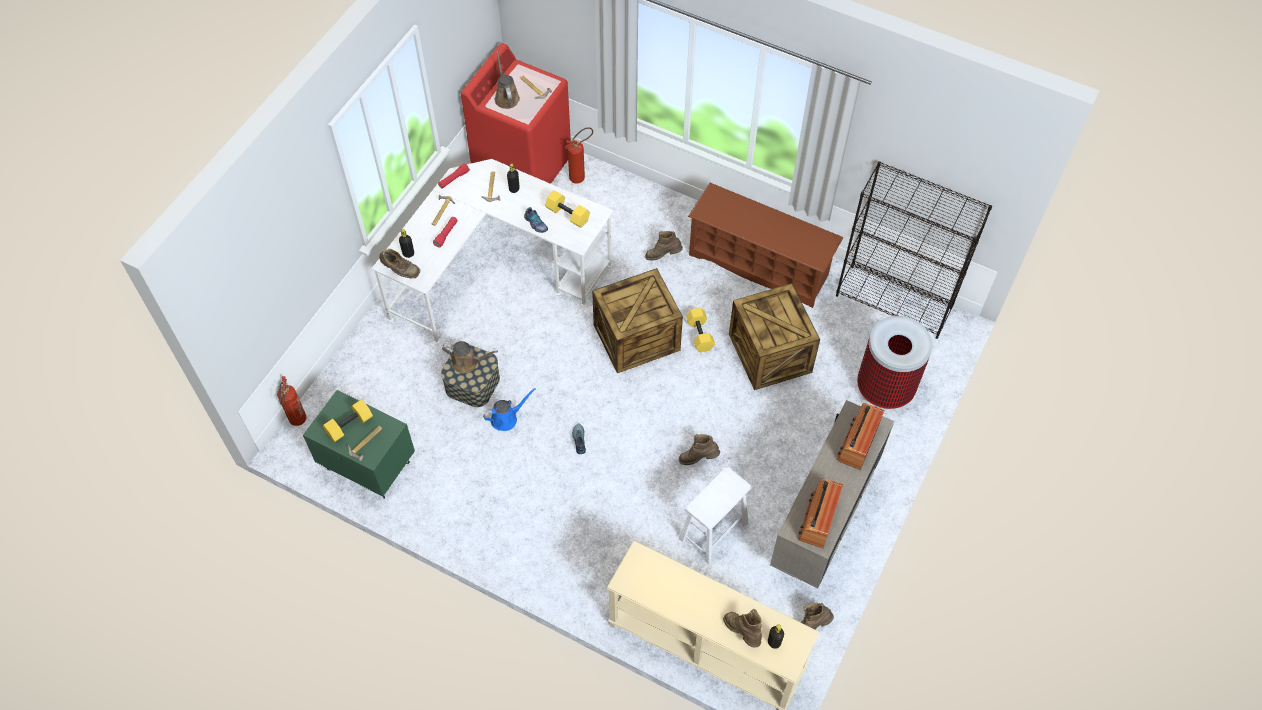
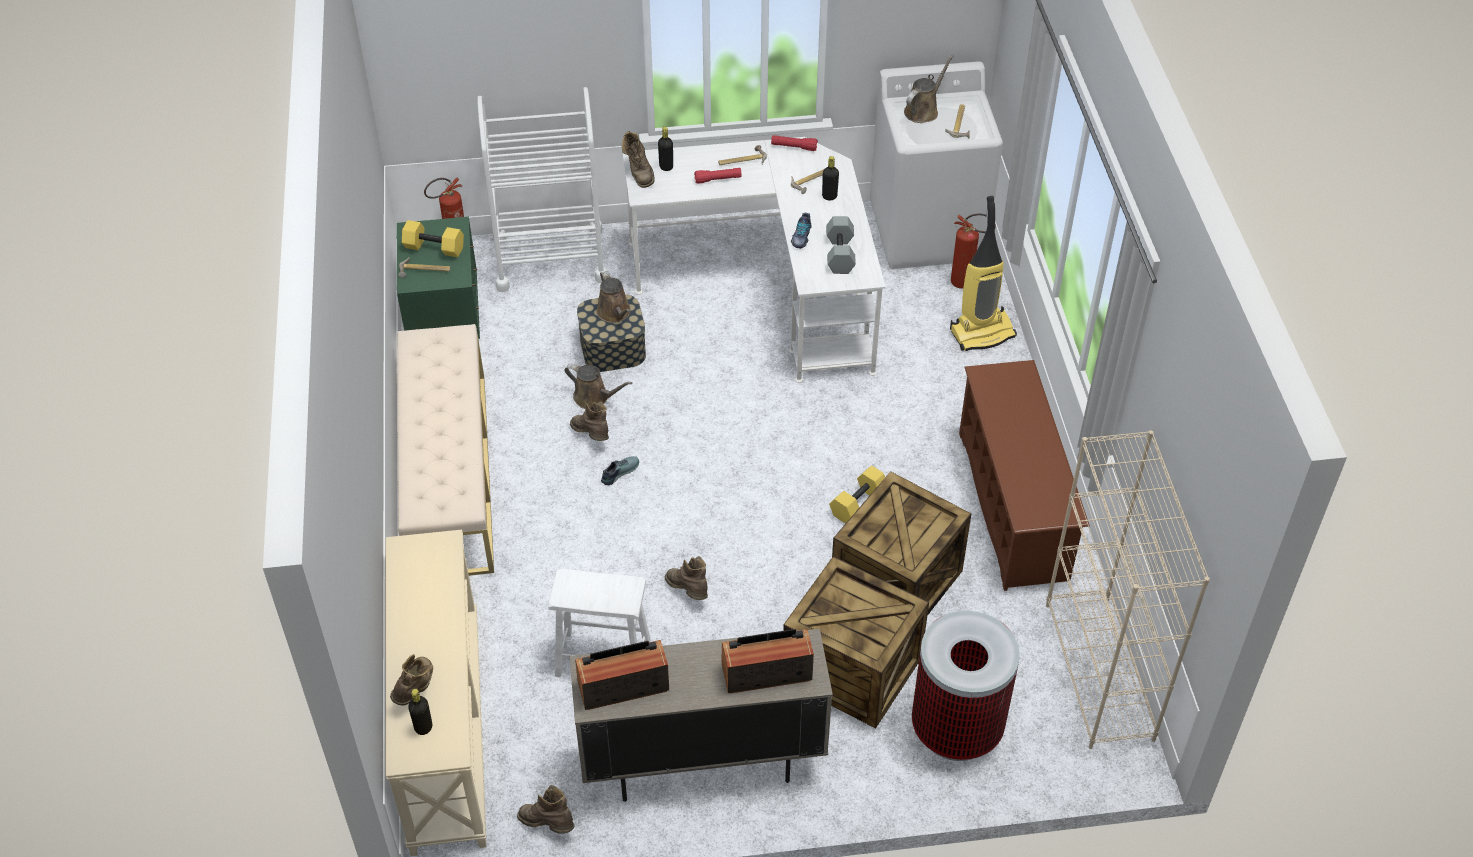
camera: 55 degrees right, 10 degrees down
red washing machine [461,43,571,184] -> white washing machine [870,61,1003,269]
blue watering can [483,388,536,431] -> brown watering can [565,364,632,409]
yellow dumbbell [545,190,590,228] -> grey dumbbell [826,216,856,274]
crate [592,268,683,373] -> crate moved to [783,556,929,728]
brown boot [645,231,683,261] -> brown boot moved to [570,402,609,441]
black bookcase [836,161,992,339] -> beige bookcase [1046,430,1210,749]
none -> beige bench [397,324,494,576]
none -> white cart [477,87,608,292]
none -> vacuum cleaner [950,196,1017,351]

